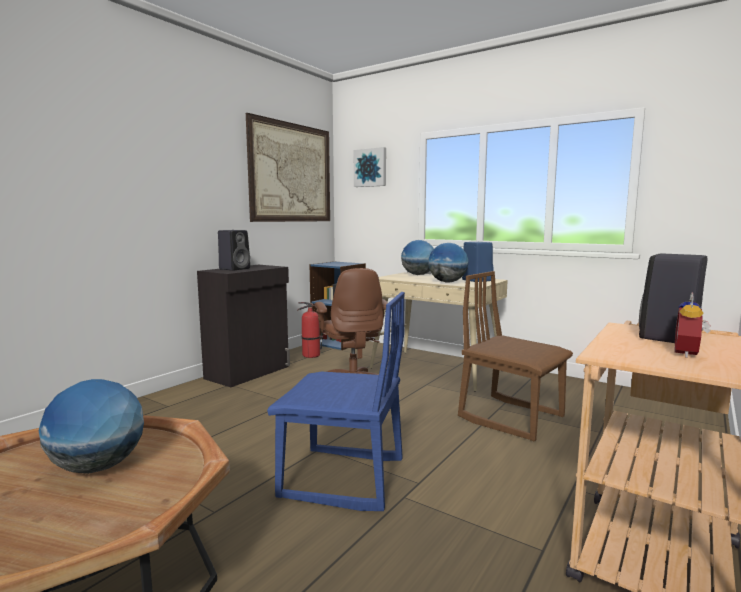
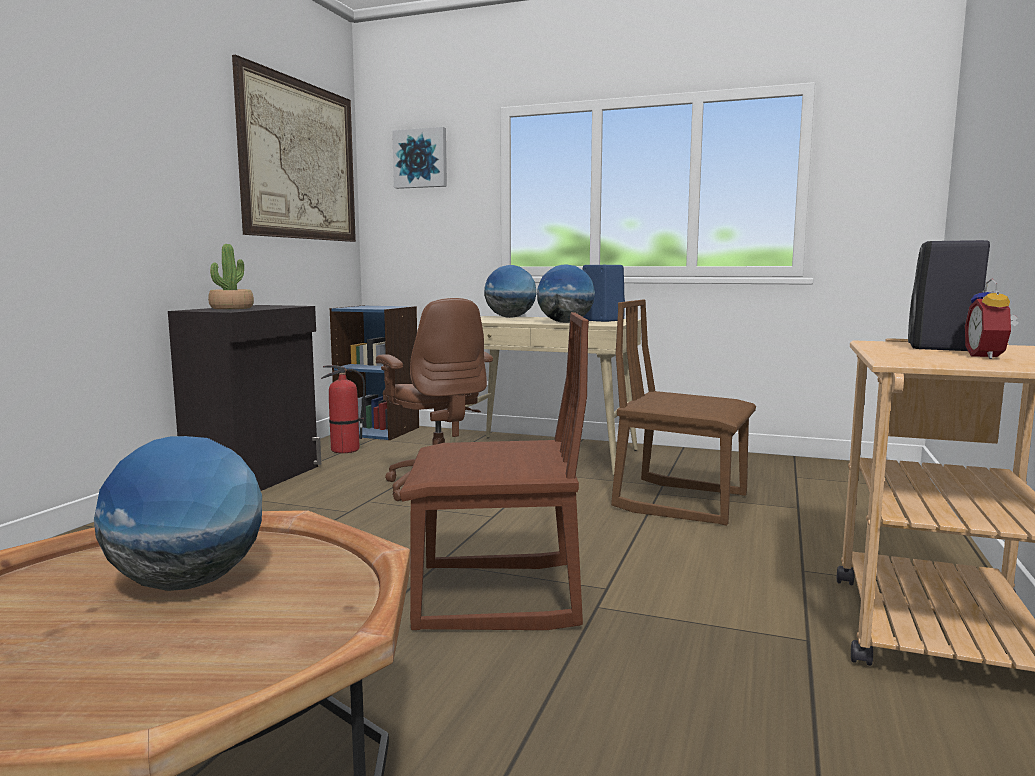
camera: 15 degrees left, 0 degrees up
black speaker [218,230,250,270] -> potted plant [208,244,254,309]
blue chair [267,292,405,511] -> brown chair [400,312,589,630]

